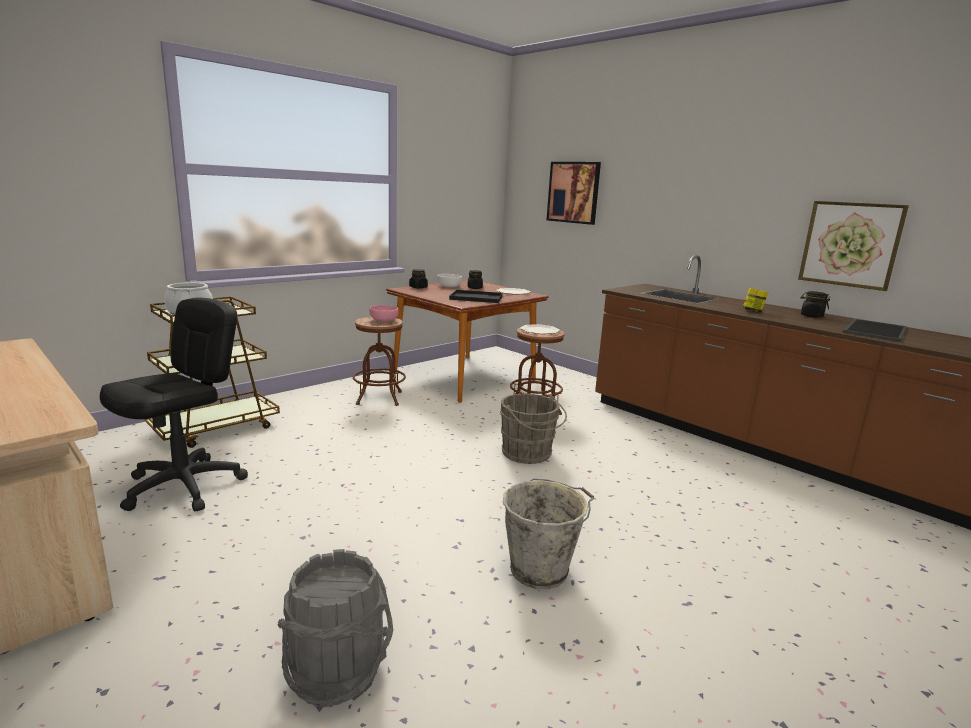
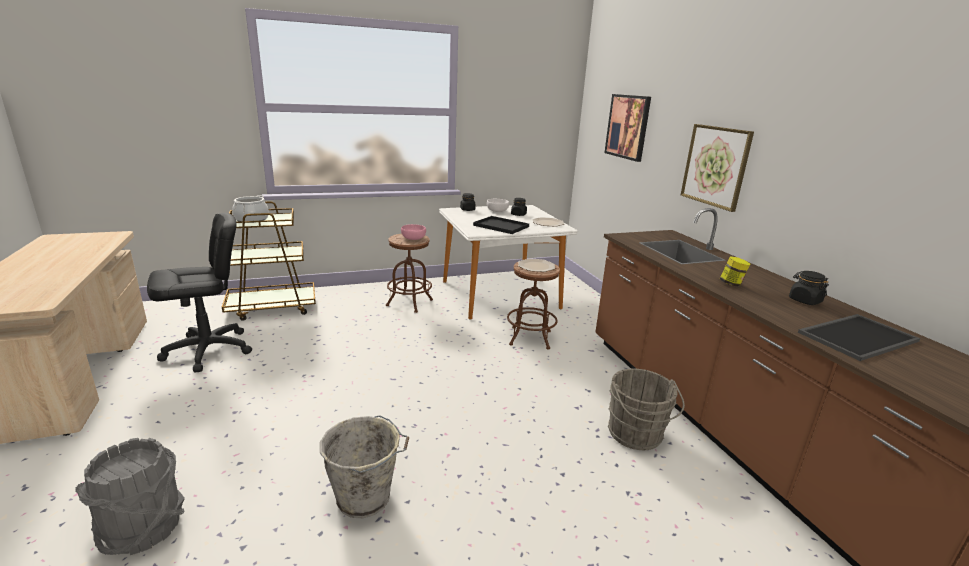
camera: 25 degrees right, 5 degrees up
brown dining table [386,280,549,403] -> white dining table [439,205,578,319]
grey bucket [500,394,567,464] -> grey bucket moved to [608,369,685,450]
picture [798,201,909,291] -> picture moved to [681,124,754,212]

